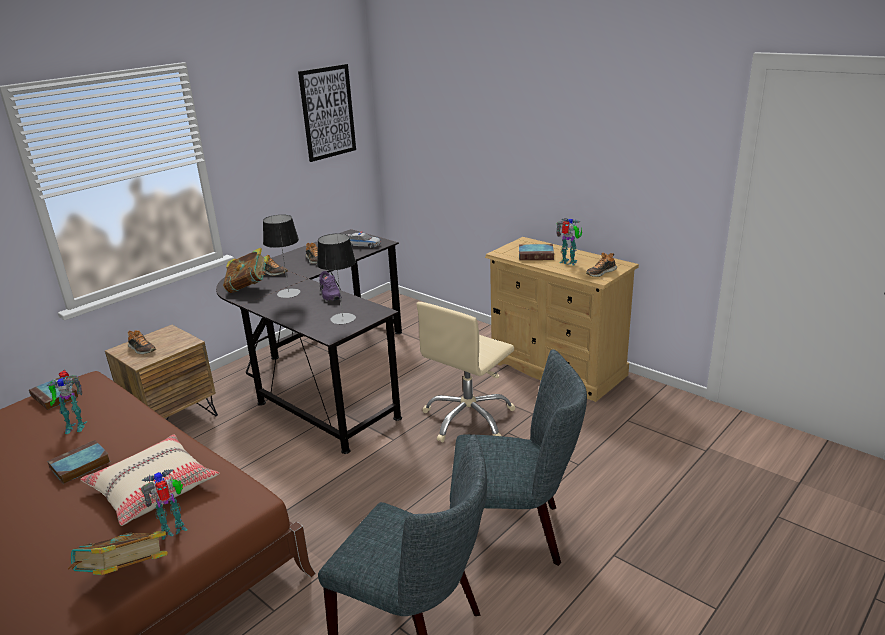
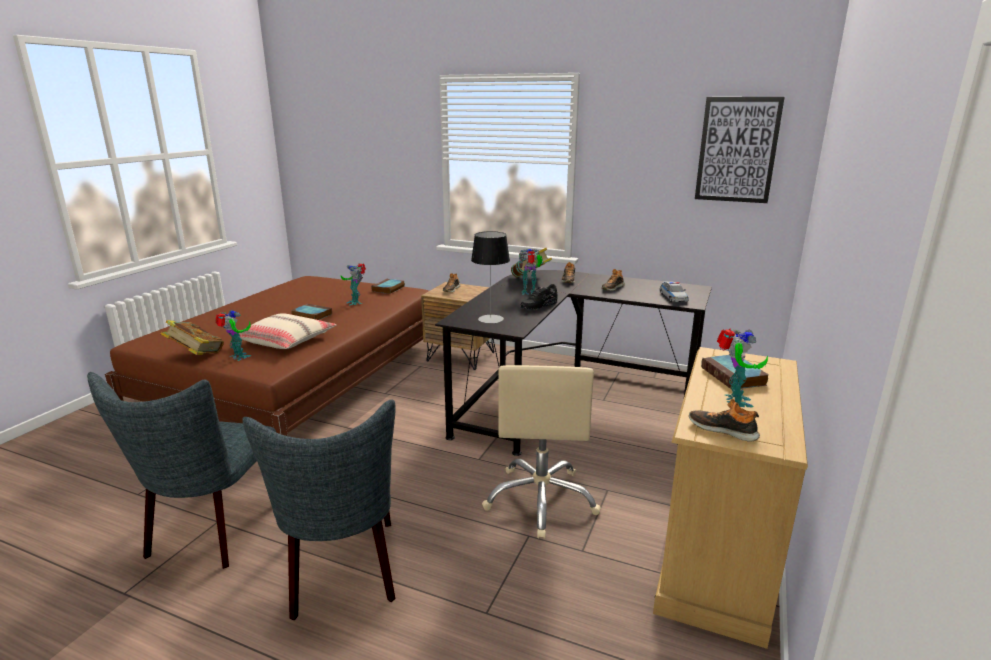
camera: 70 degrees right, 5 degrees down
table lamp [263,215,301,298] -> toy robot [519,249,543,295]
purple shoe [319,271,342,301] -> black shoe [520,284,558,310]
beige office chair [416,302,516,442] -> beige office chair turned 105 degrees counterclockwise [482,365,601,539]

